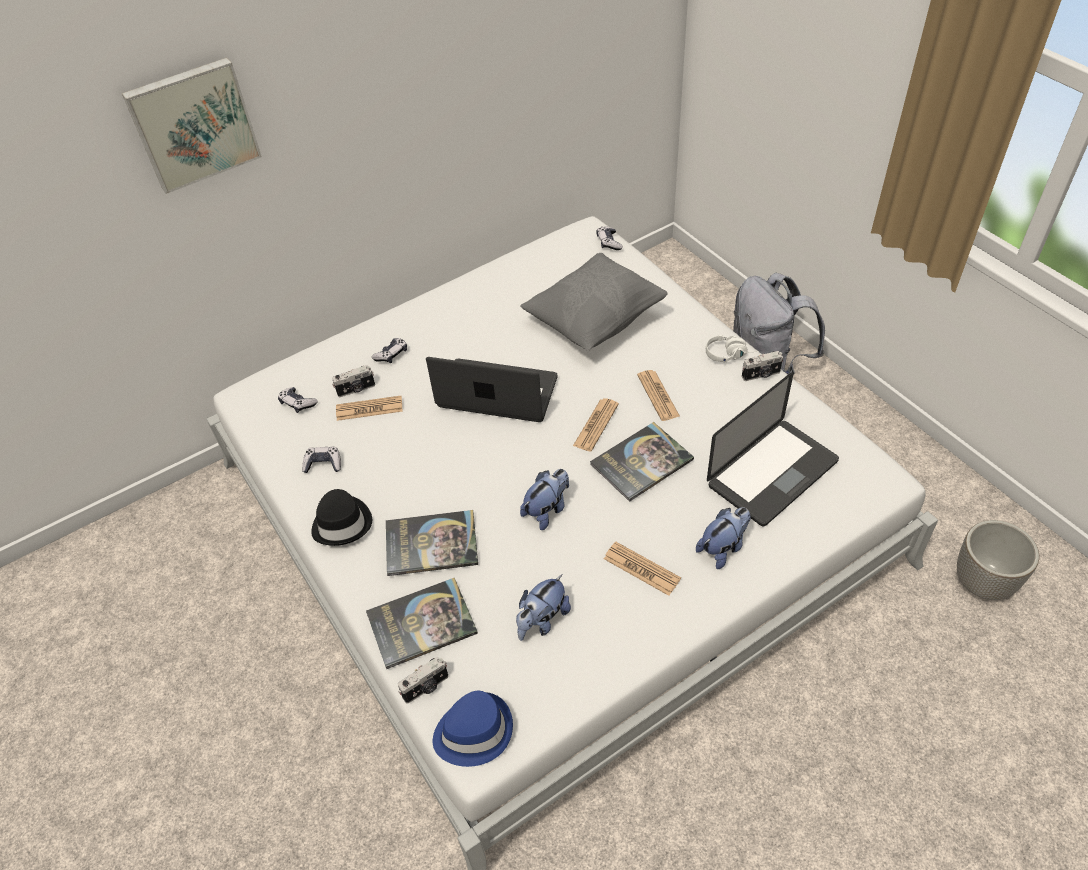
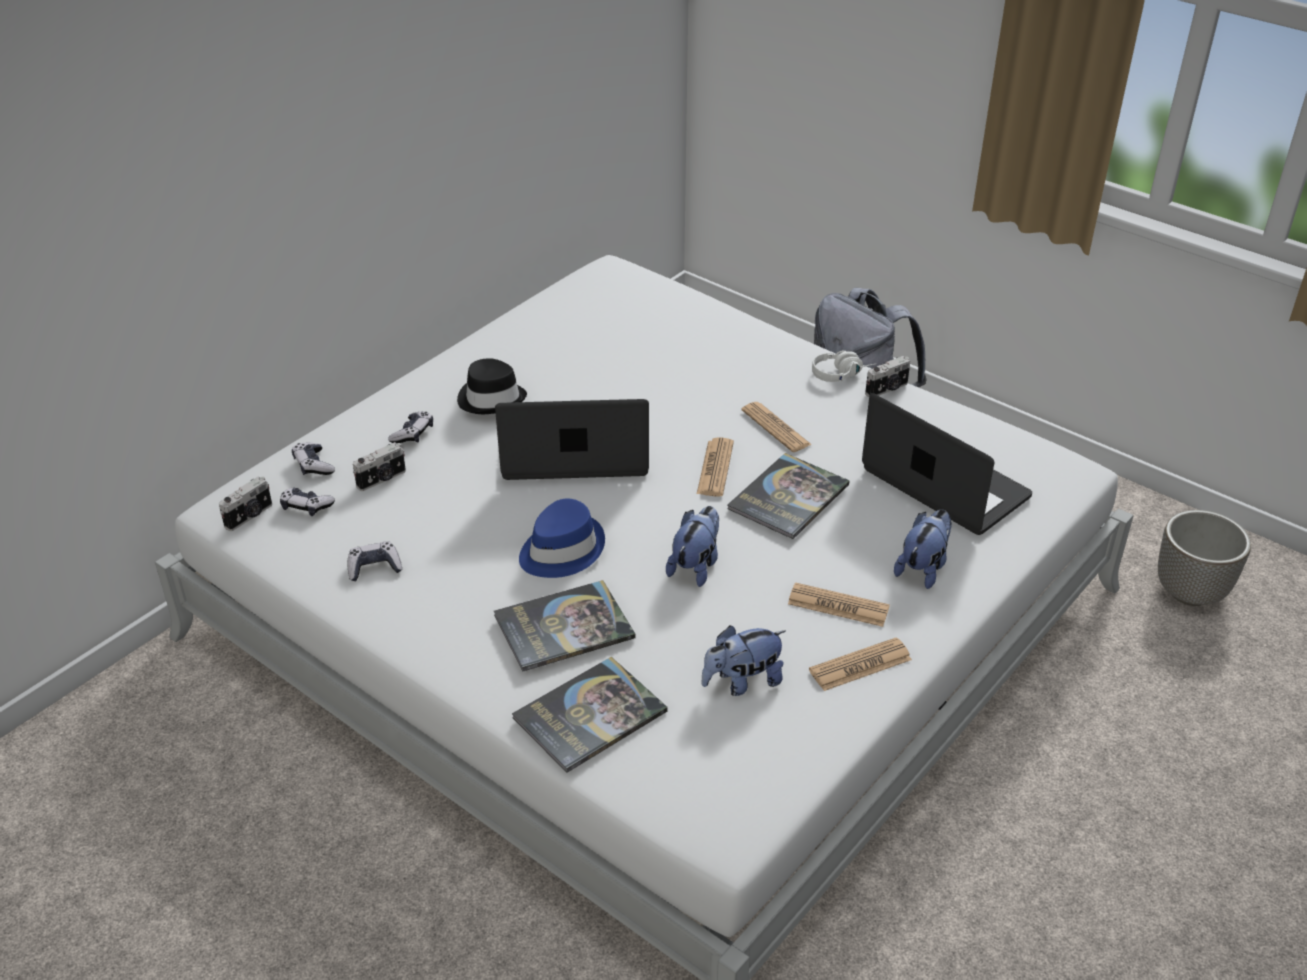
camera: 20 degrees left, 10 degrees down
picture [122,58,262,194] -> none
black hat [311,489,372,546] -> black hat moved to [457,358,527,414]
newspaper [336,396,403,421] -> newspaper moved to [809,637,912,691]
camera [398,657,448,704] -> camera moved to [219,476,272,531]
blue hat [433,691,513,767] -> blue hat moved to [519,499,605,578]
plush toy [516,575,571,641] -> plush toy turned 45 degrees clockwise [701,625,785,696]
grey pillow [520,253,668,350] -> none
game controller [596,227,623,250] -> game controller moved to [292,443,335,475]
laptop [707,372,839,527] -> laptop turned 75 degrees counterclockwise [862,393,1032,535]

